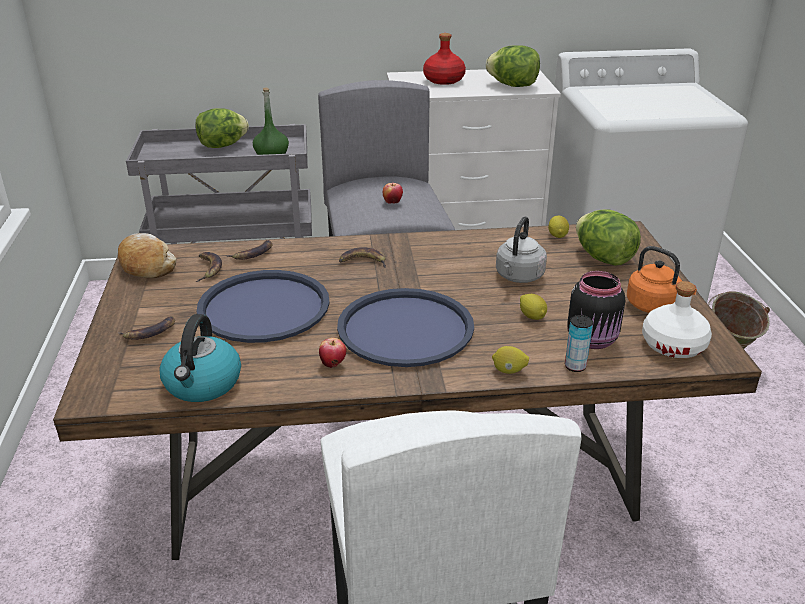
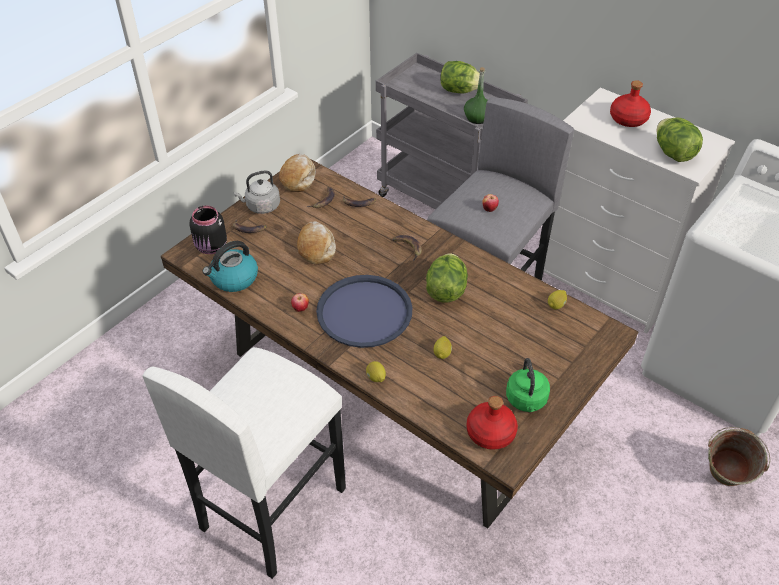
camera: 45 degrees right, 15 degrees up
blue tray [197,270,330,343] -> bread [297,221,336,265]
grey kettle [496,216,547,283] -> grey kettle moved to [234,170,280,214]
can [565,315,593,372] -> none
black jar [567,271,625,349] -> black jar moved to [189,205,227,254]
lettuce [576,209,641,266] -> lettuce moved to [426,253,468,303]
orange kettle [627,246,697,313] -> green kettle [506,358,550,412]
white bottle [642,281,712,358] -> red bottle [467,396,518,449]

